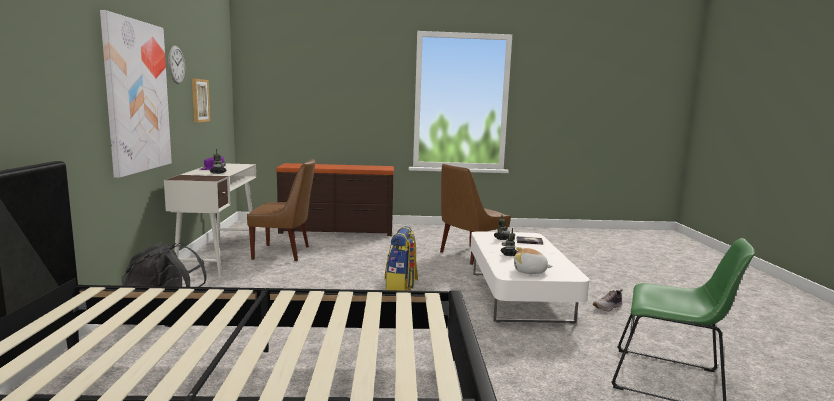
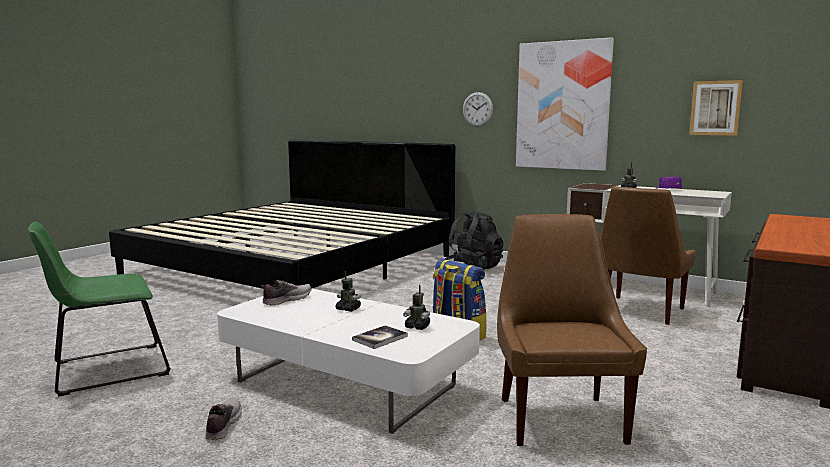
camera: 125 degrees right, 0 degrees up
wall clock [168,46,185,84] -> wall clock moved to [463,92,493,127]
plush toy [514,247,553,274] -> shoe [261,280,311,306]

